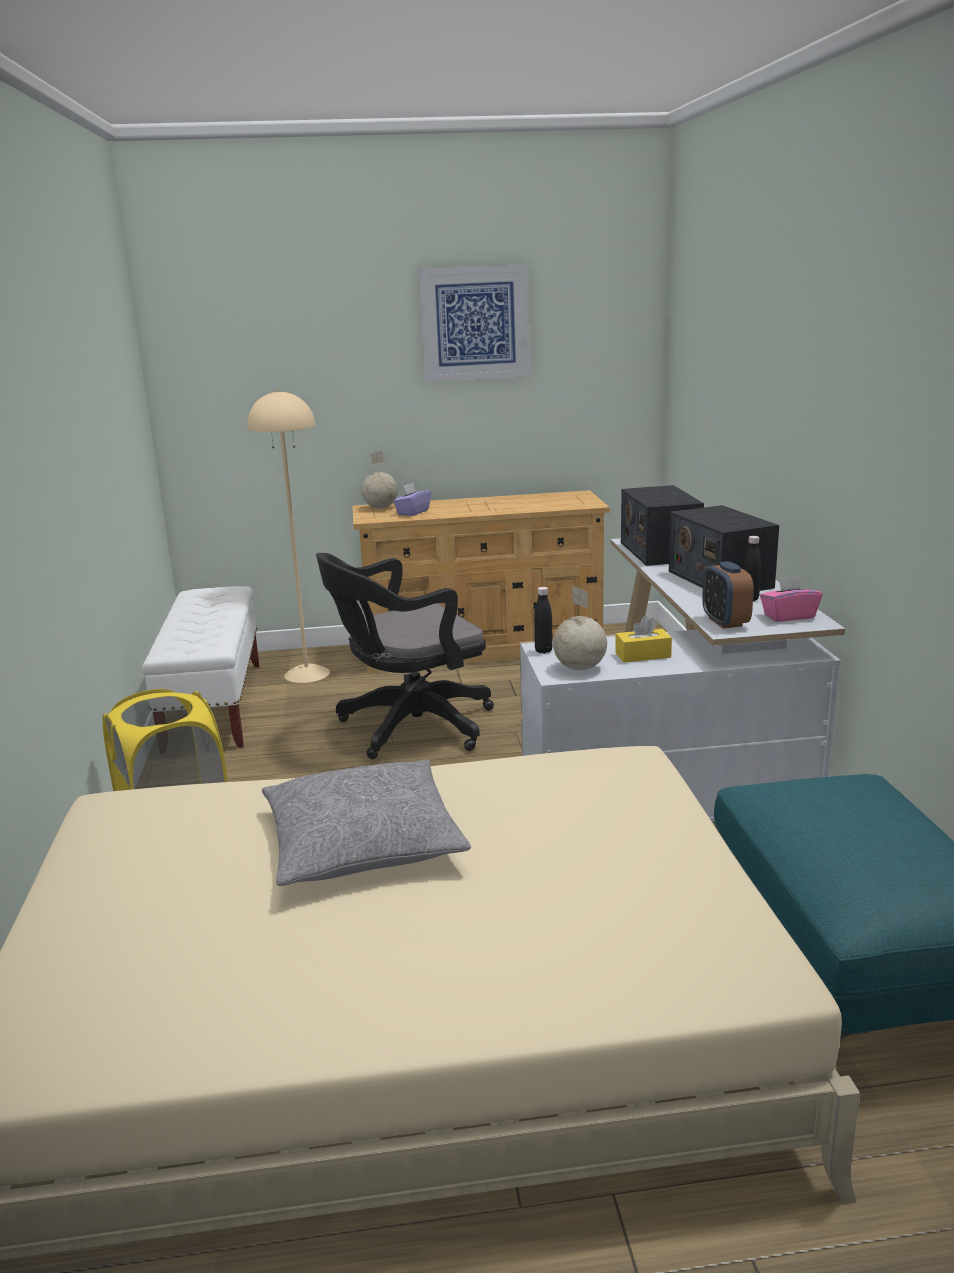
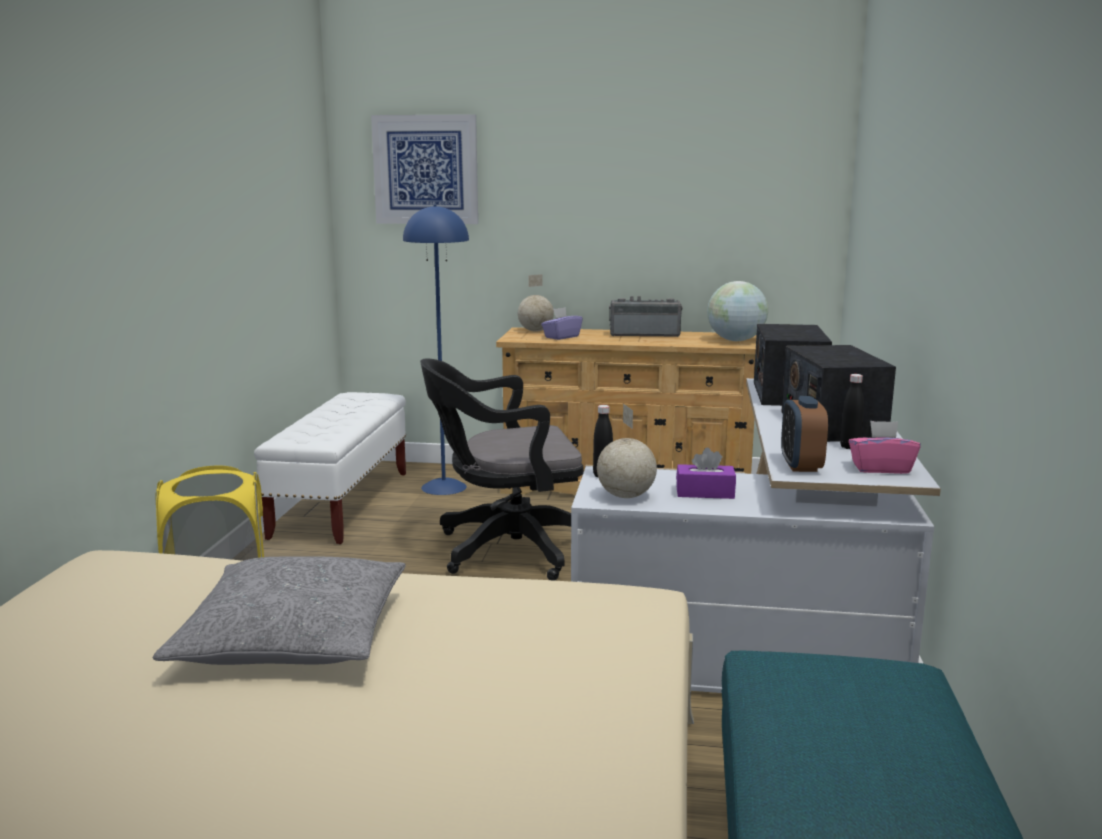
camera: 15 degrees right, 5 degrees down
beige floor lamp [247,390,330,683] -> blue floor lamp [403,205,469,495]
picture [419,264,530,382] -> picture moved to [371,114,478,224]
yellow tissue box [615,616,672,663] -> purple tissue box [676,447,736,499]
none -> radio [609,296,683,337]
none -> globe [707,281,768,341]

